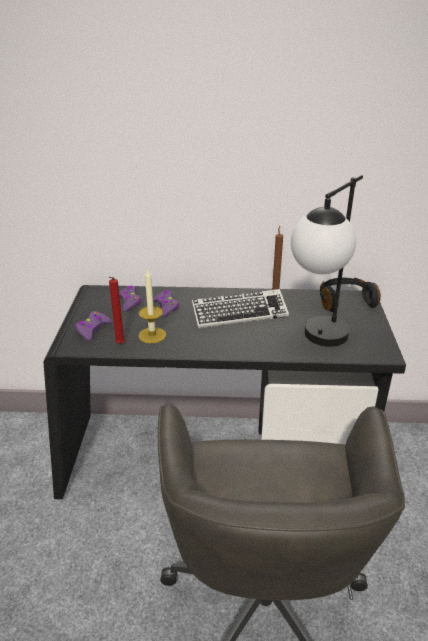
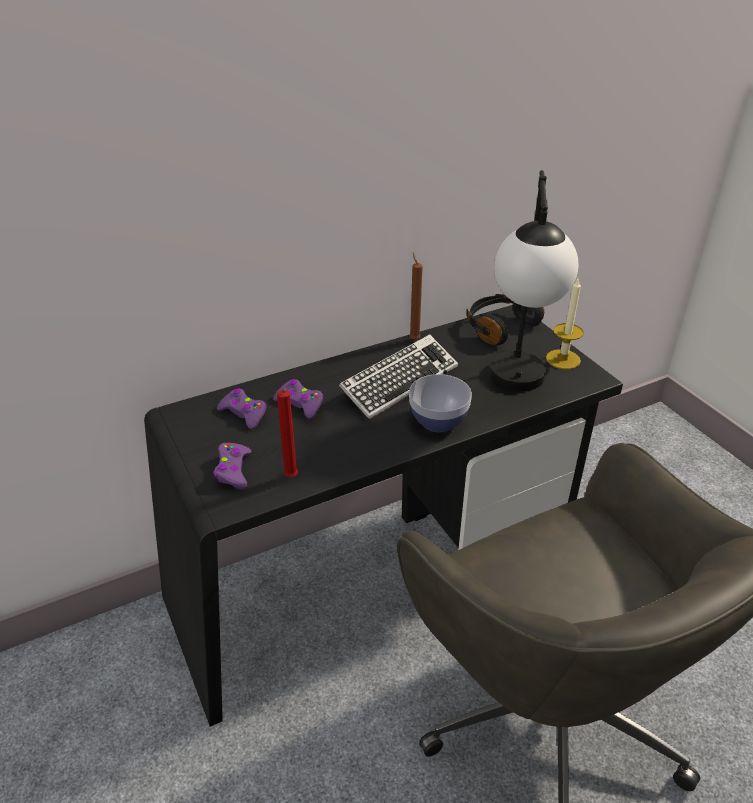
camera: 30 degrees left, 5 degrees up
candle [138,268,166,344] -> candle moved to [546,277,584,369]
none -> bowl [409,374,472,433]

